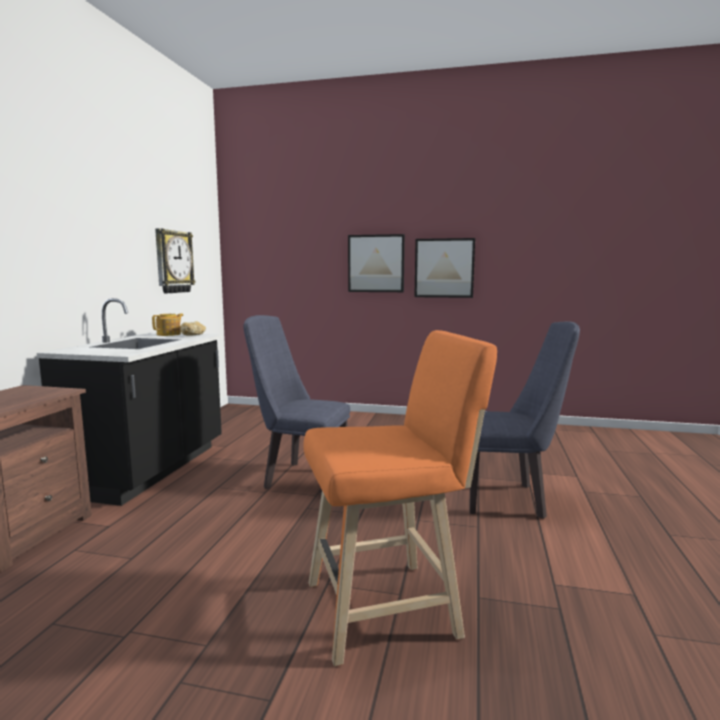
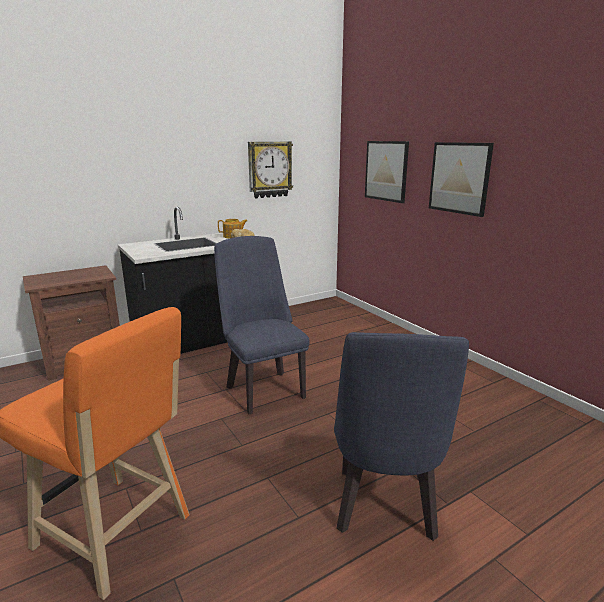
camera: 45 degrees right, 10 degrees up
picture [414,238,475,298] -> picture moved to [365,141,409,203]
blue chair [469,321,580,519] -> blue chair turned 45 degrees clockwise [334,332,469,541]

